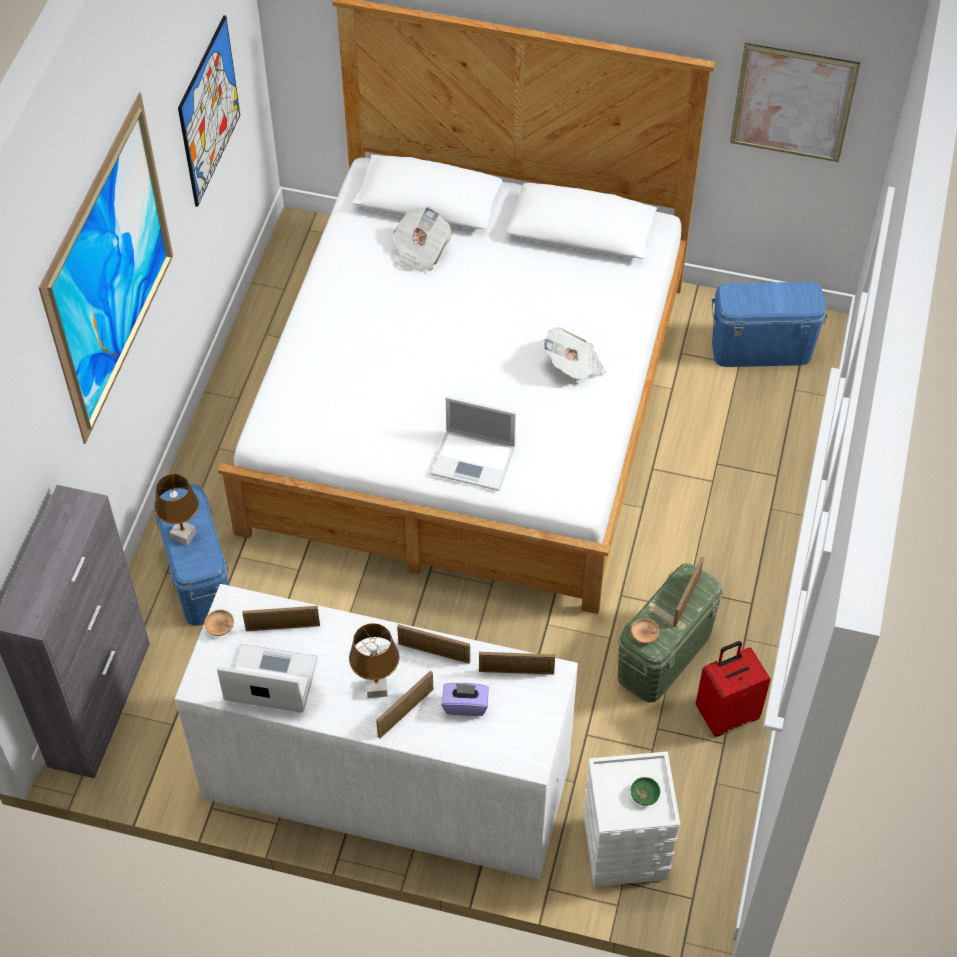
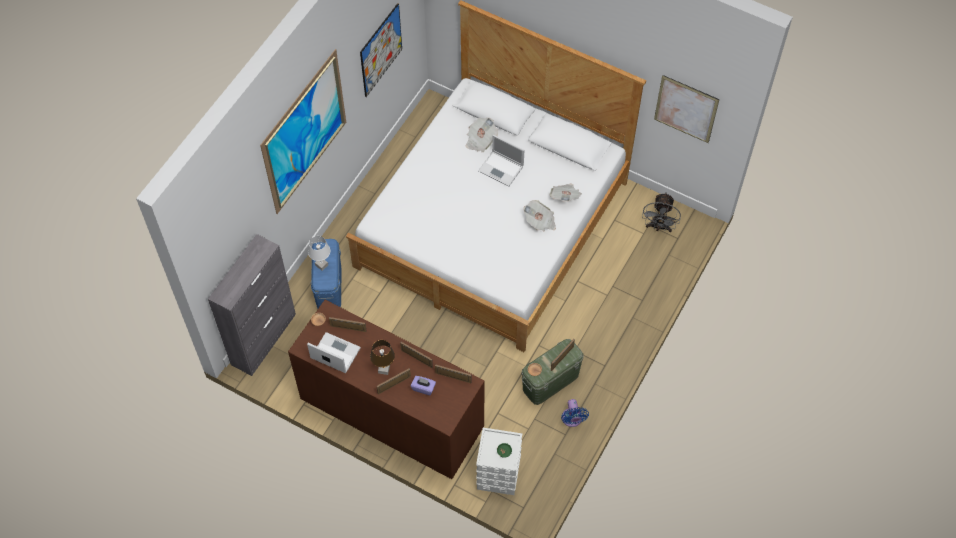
camera: 15 degrees right, 5 degrees up
brown table lamp [155,474,199,545] -> white table lamp [308,236,330,271]
white dresser [175,584,578,880] -> brown dresser [288,300,485,479]
laptop [430,396,516,491] -> laptop moved to [478,135,525,186]
red suitcase [696,641,771,737] -> blue fan [561,399,589,427]
blue storage box [712,282,828,367] -> grey fan [642,192,681,232]
none -> newspaper [549,183,582,202]

